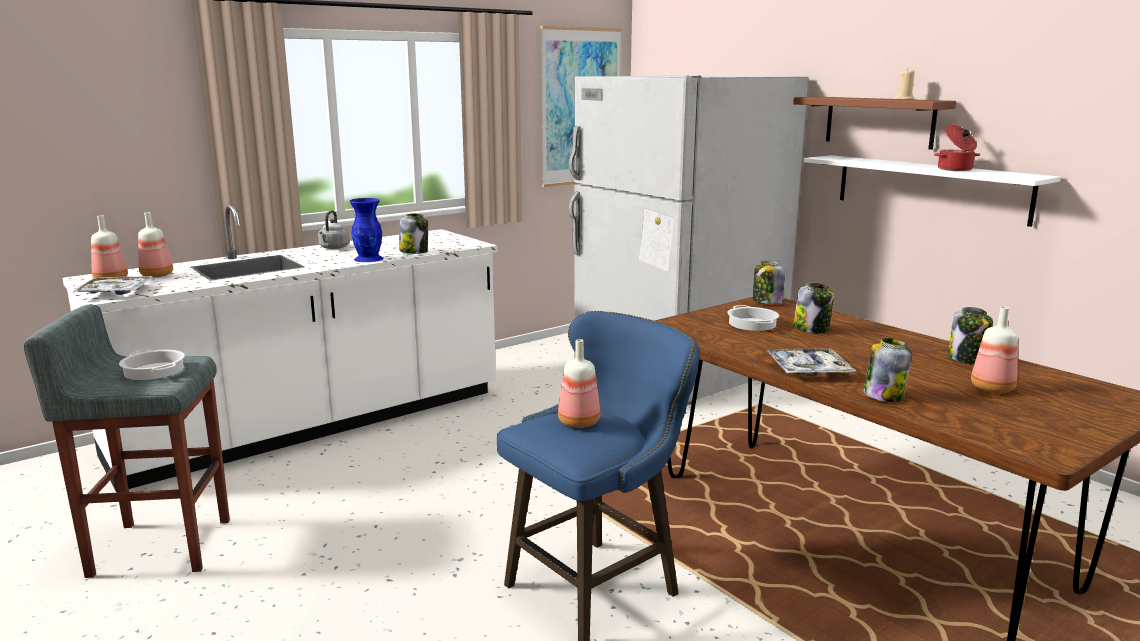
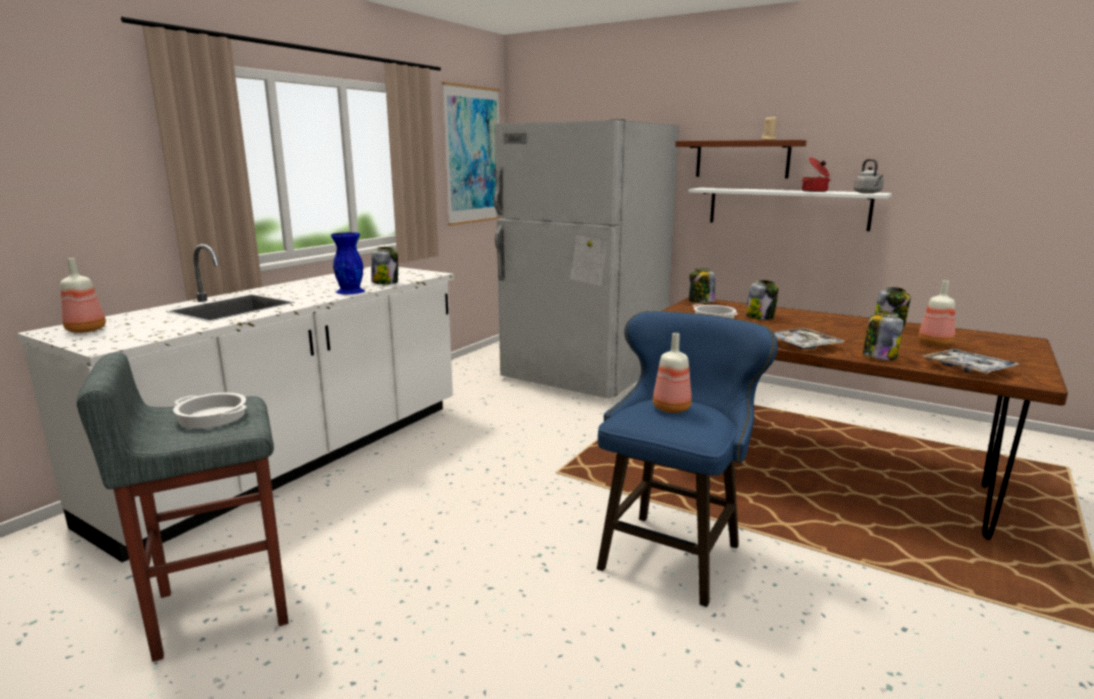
camera: 20 degrees left, 0 degrees up
tray [72,276,153,295] -> tray moved to [923,349,1020,374]
bottle [138,212,173,277] -> none
grey kettle [318,210,350,249] -> grey kettle moved to [853,159,884,194]

